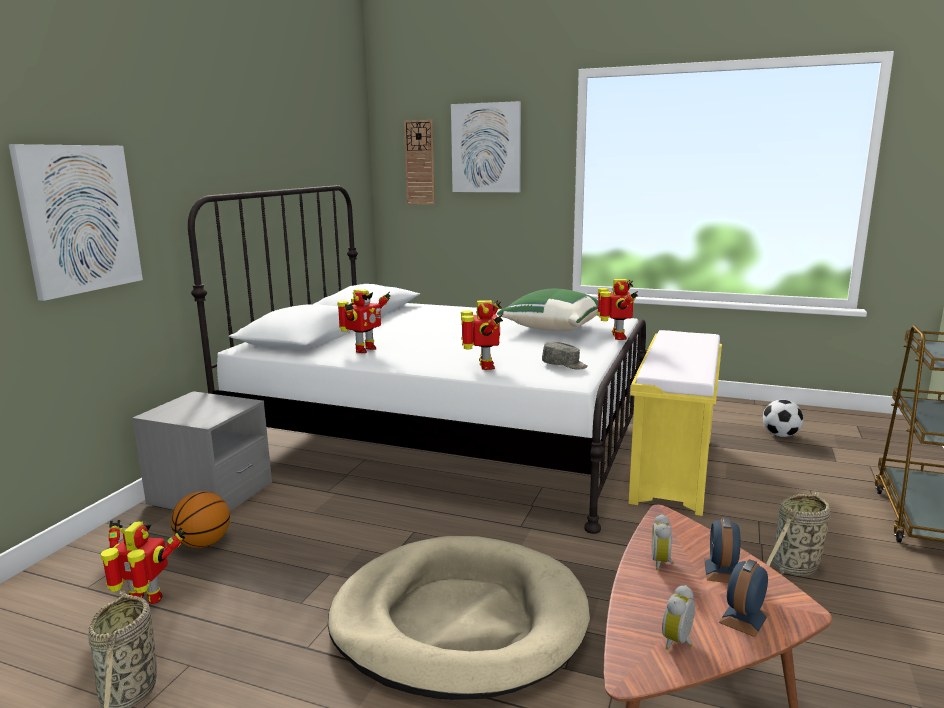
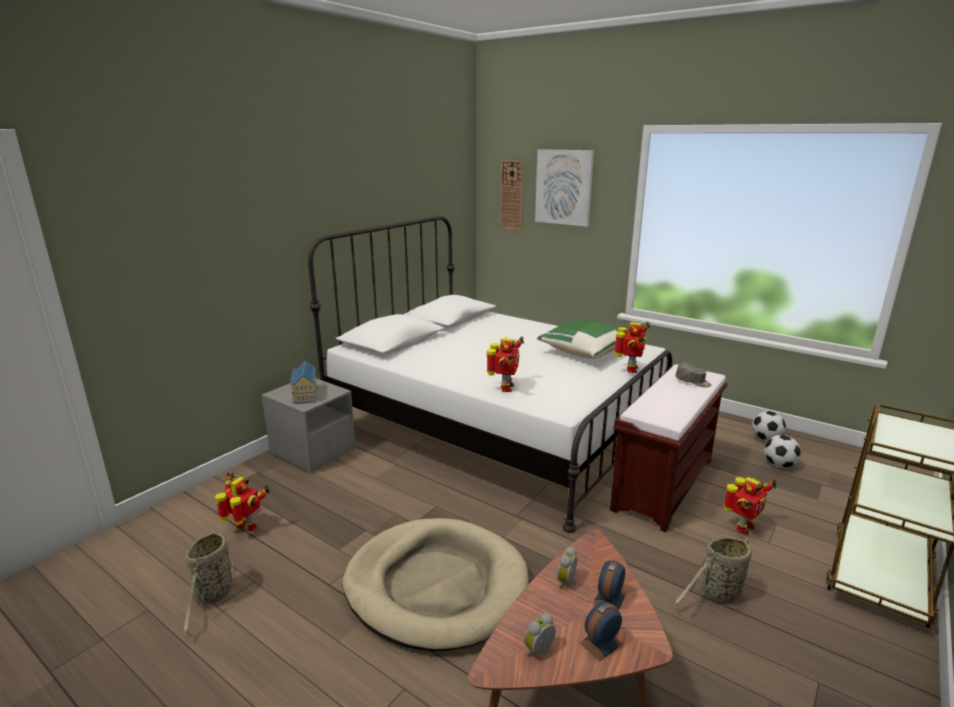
camera: 15 degrees right, 5 degrees up
picture [9,144,143,301] -> none
basketball [171,491,230,548] -> none
toy robot [337,289,391,353] -> toy robot moved to [723,477,776,535]
grey cap [542,342,588,369] -> grey cap moved to [676,363,711,387]
yellow bench [629,330,722,516] -> brown bench [610,364,728,532]
none -> toy house [290,361,317,404]
none -> football [752,411,786,441]

